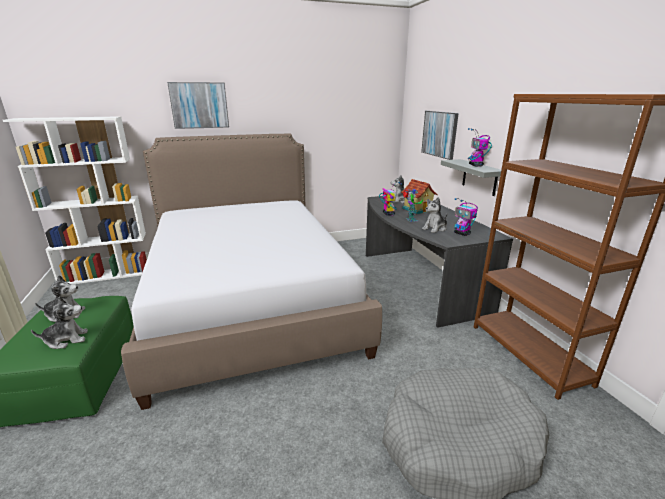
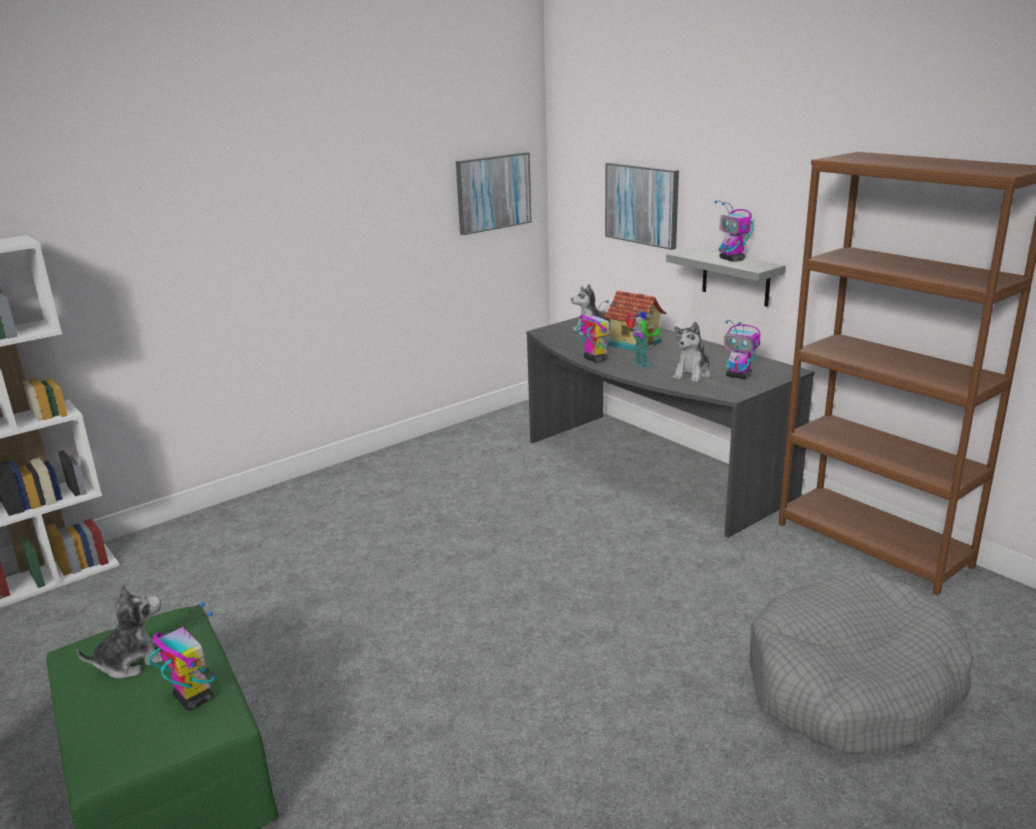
camera: 20 degrees left, 0 degrees up
plush toy [31,296,88,349] -> toy robot [148,602,215,710]
bed [121,134,382,410] -> none
picture [167,82,229,129] -> picture moved to [456,152,532,235]

